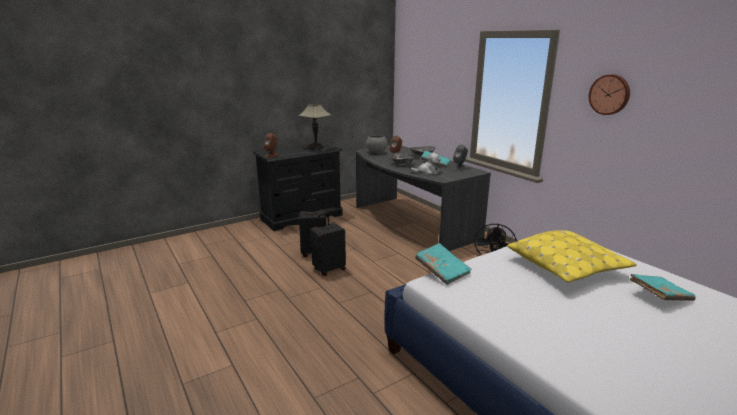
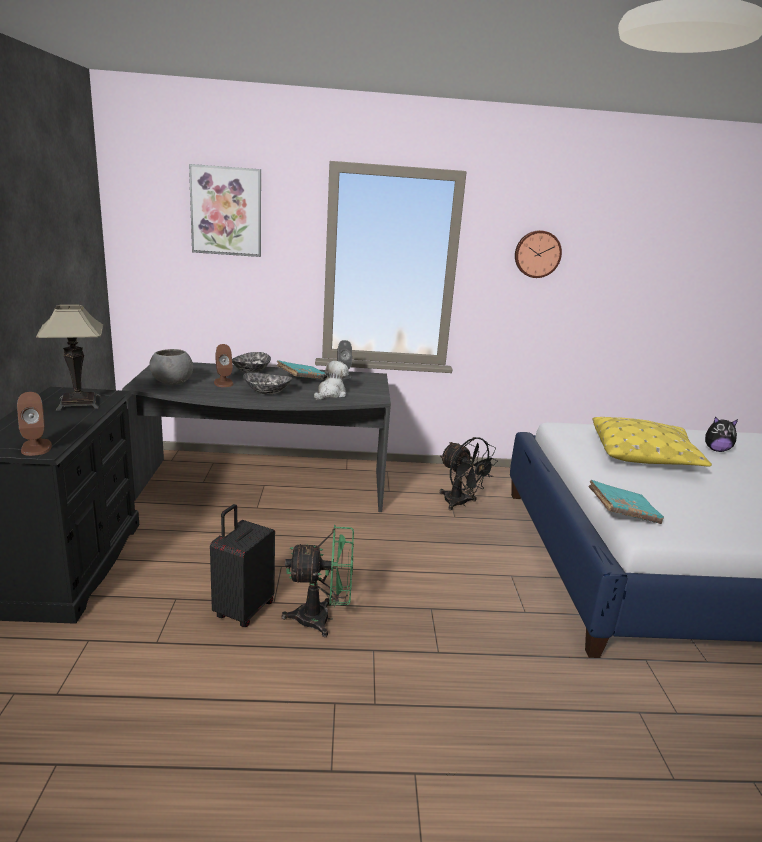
camera: 60 degrees left, 0 degrees up
black suitcase [311,212,346,276] -> green fan [282,525,354,637]
turquoise book [629,274,695,301] -> plush toy [705,416,738,452]
none -> picture [189,164,261,257]

